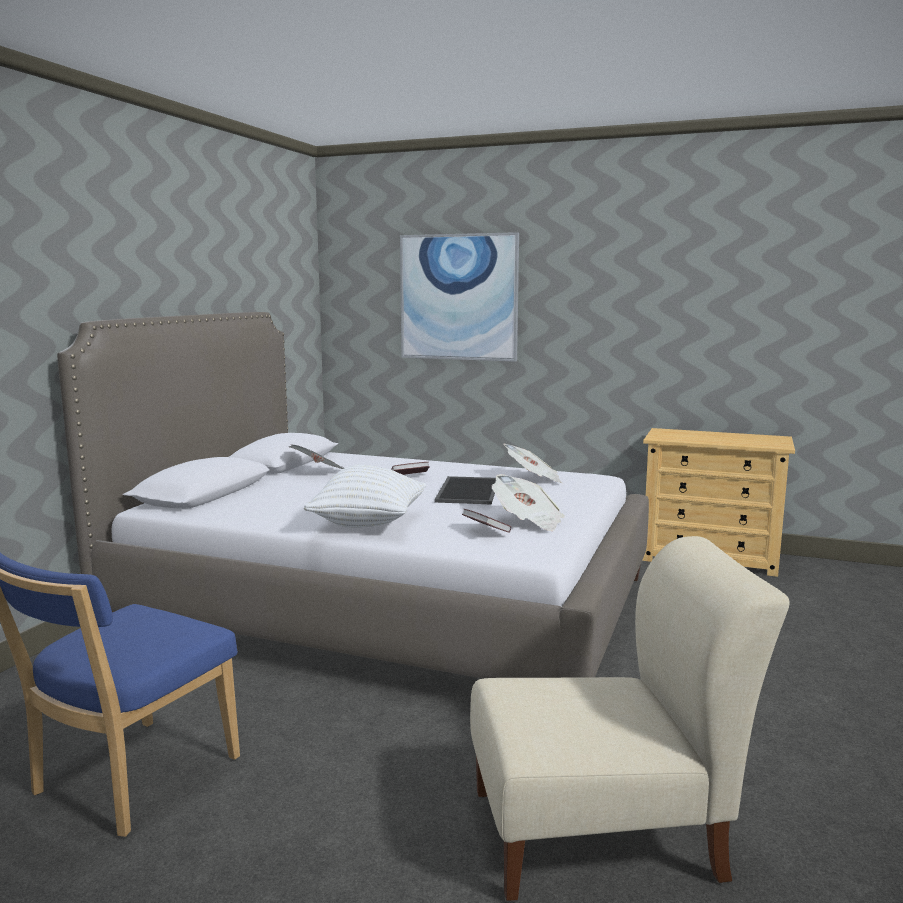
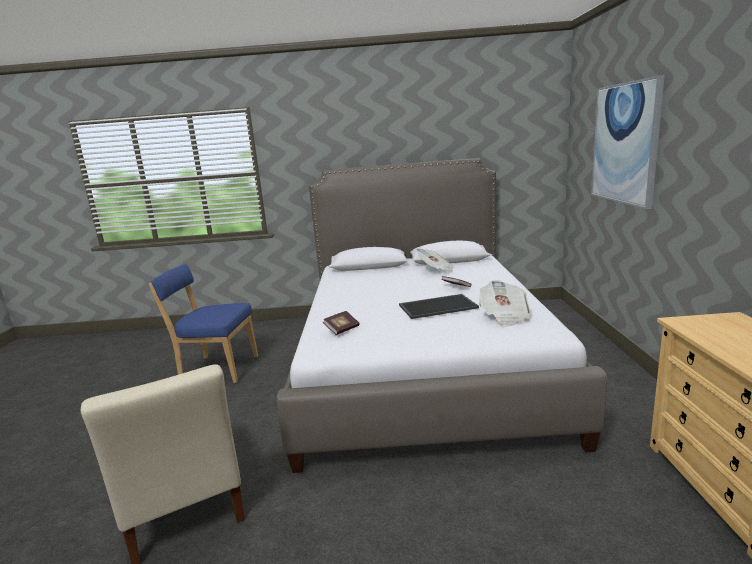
camera: 70 degrees right, 5 degrees up
white pillow [304,465,426,528] -> none
newspaper [492,474,565,531] -> none

